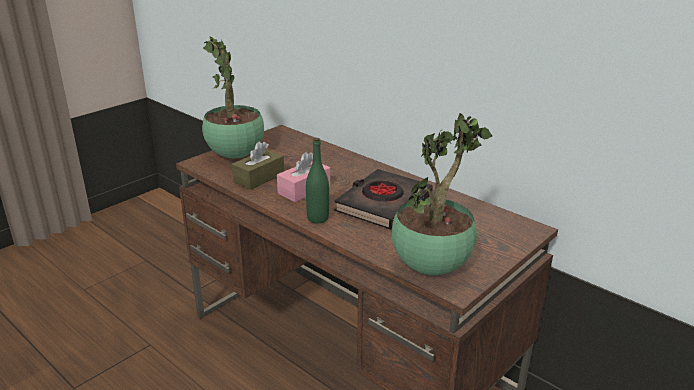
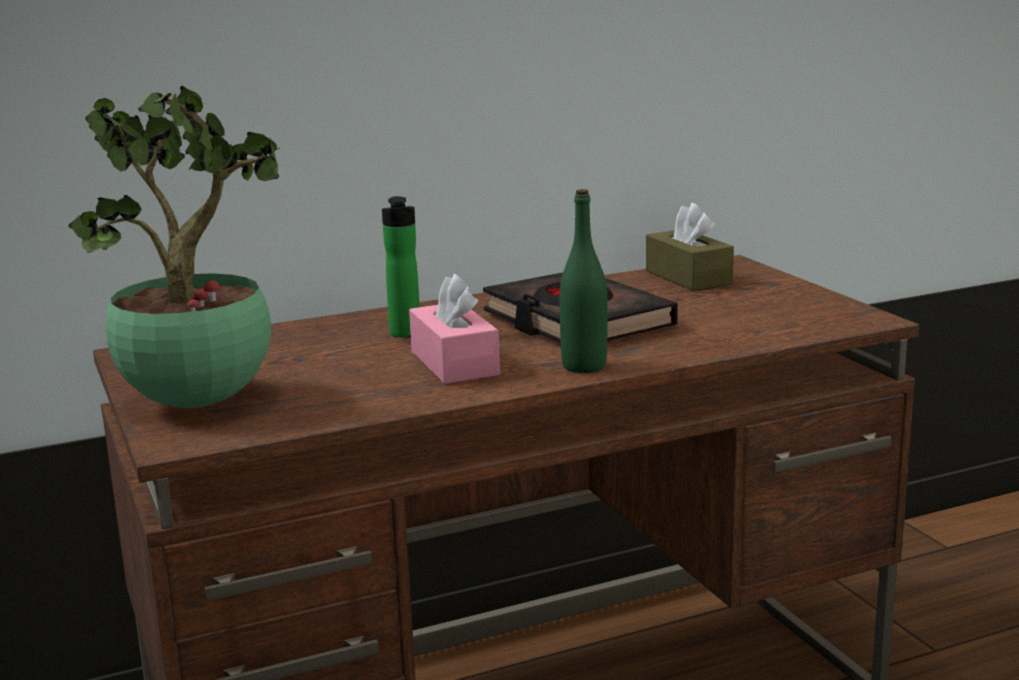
camera: 65 degrees left, 10 degrees down
brown tissue box [232,141,284,190] -> brown tissue box moved to [646,203,734,291]
potted plant [392,113,492,275] -> none
none -> bottle [382,196,420,337]

